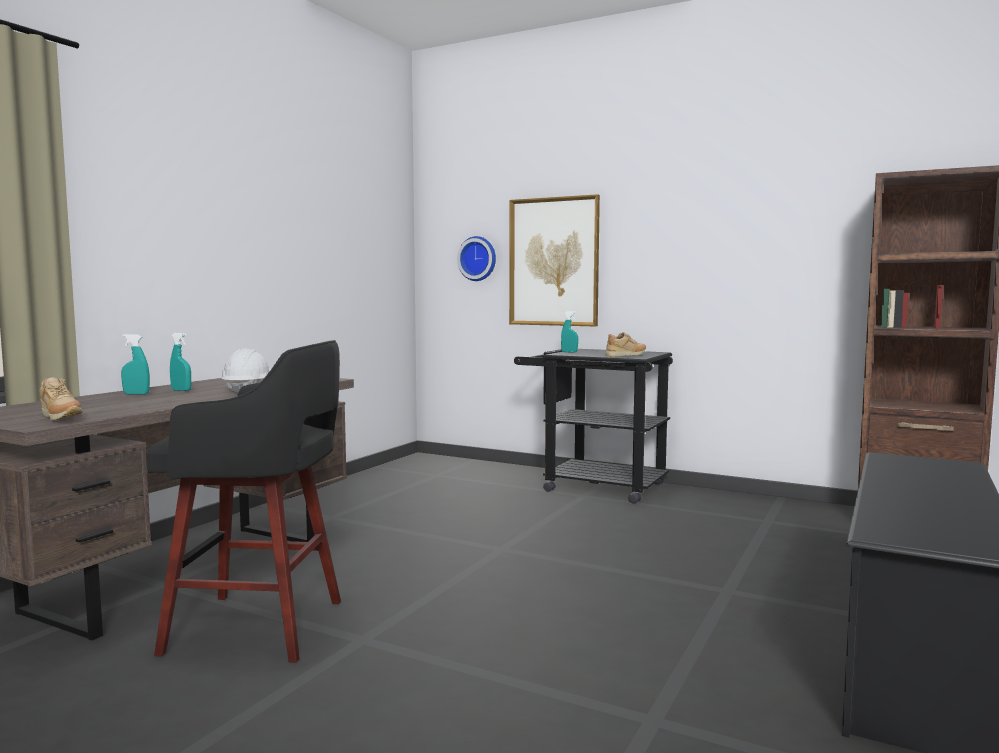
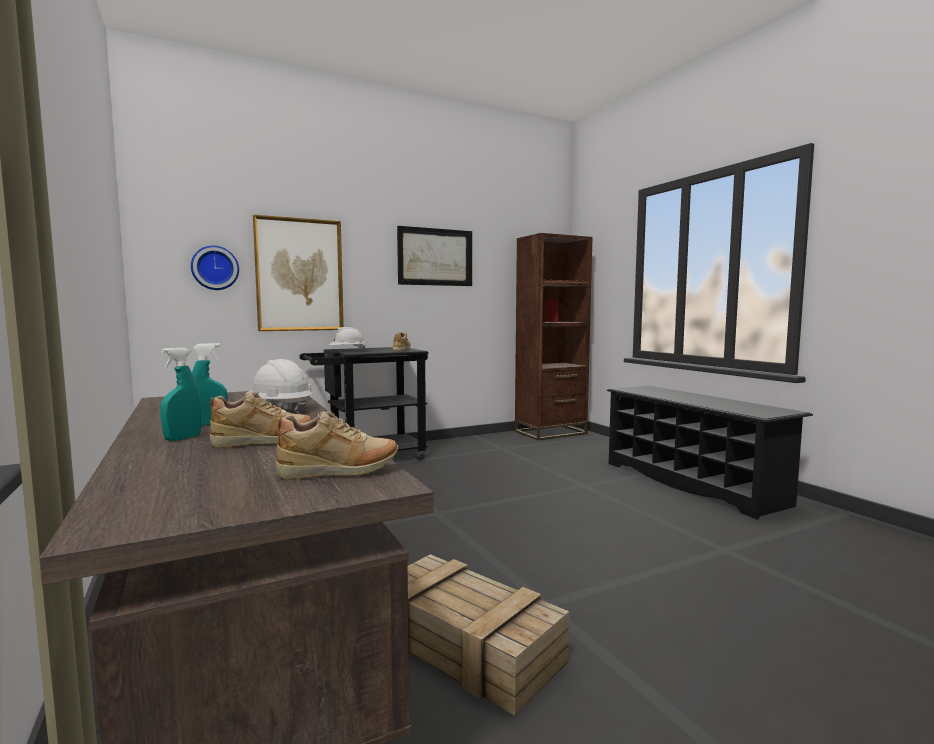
camera: 55 degrees left, 0 degrees up
black stool [146,340,341,663] -> crate [408,554,569,716]
turquoise spray bottle [561,311,578,353] -> white hard hat [329,327,365,351]
none -> beige shoe [210,392,312,448]
none -> picture [397,226,472,286]

